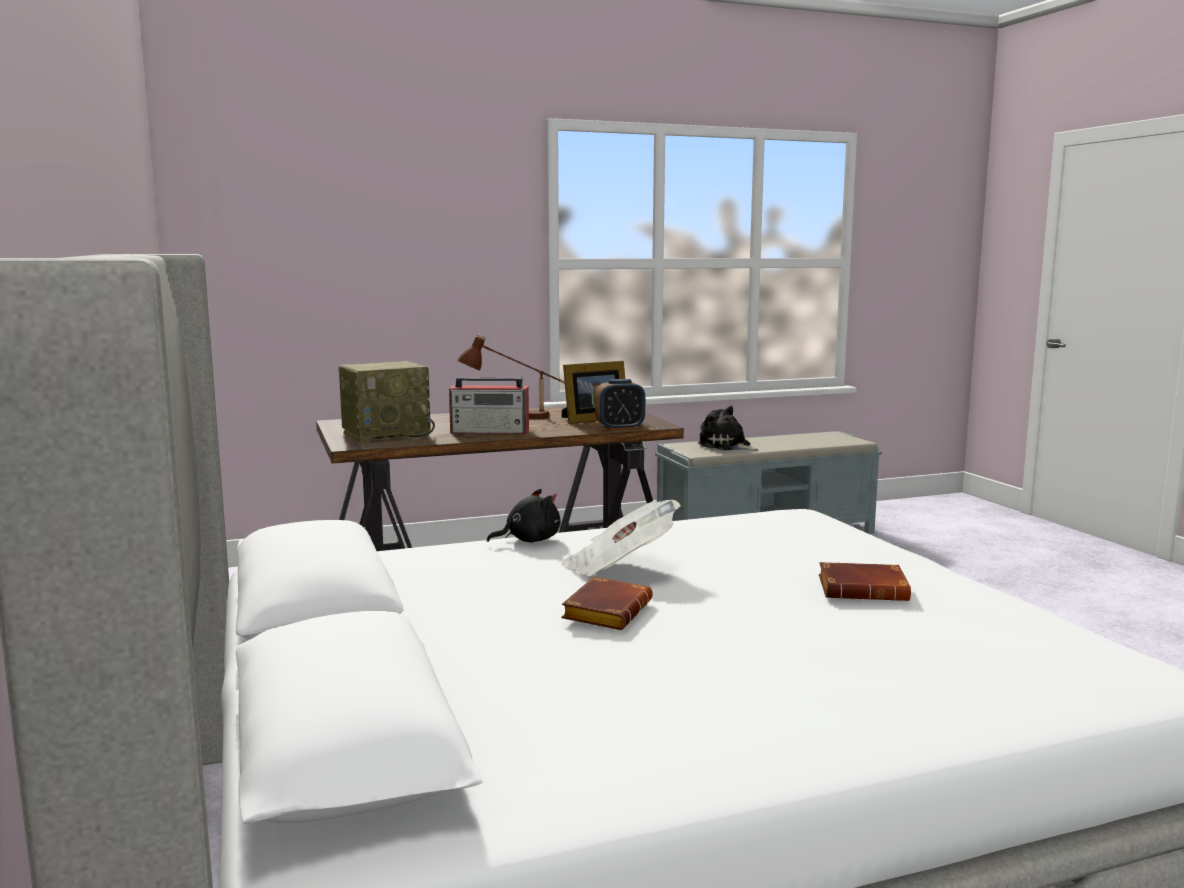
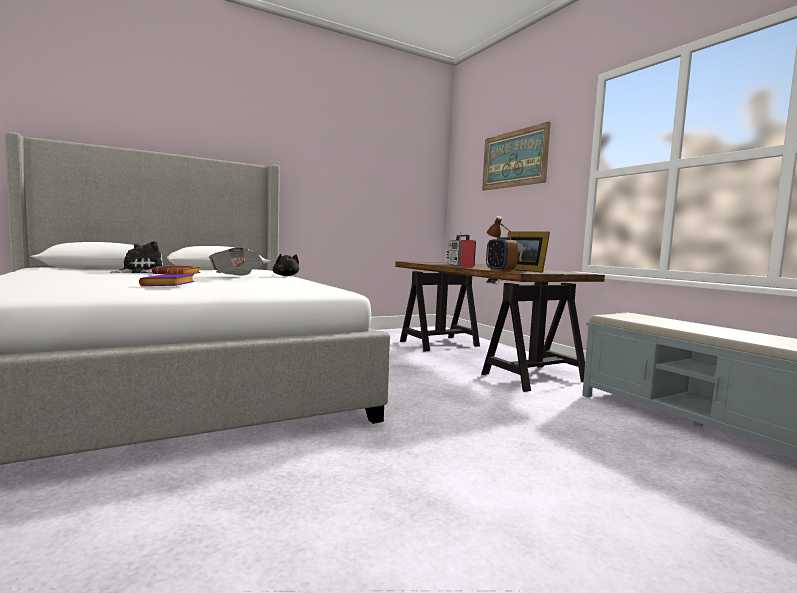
camera: 80 degrees right, 5 degrees down
radio [339,361,435,443] -> none
plush toy [697,405,759,451] -> plush toy moved to [110,241,163,273]
brown book [819,562,911,601] -> purple book [139,274,195,286]
none -> picture [482,121,551,191]

